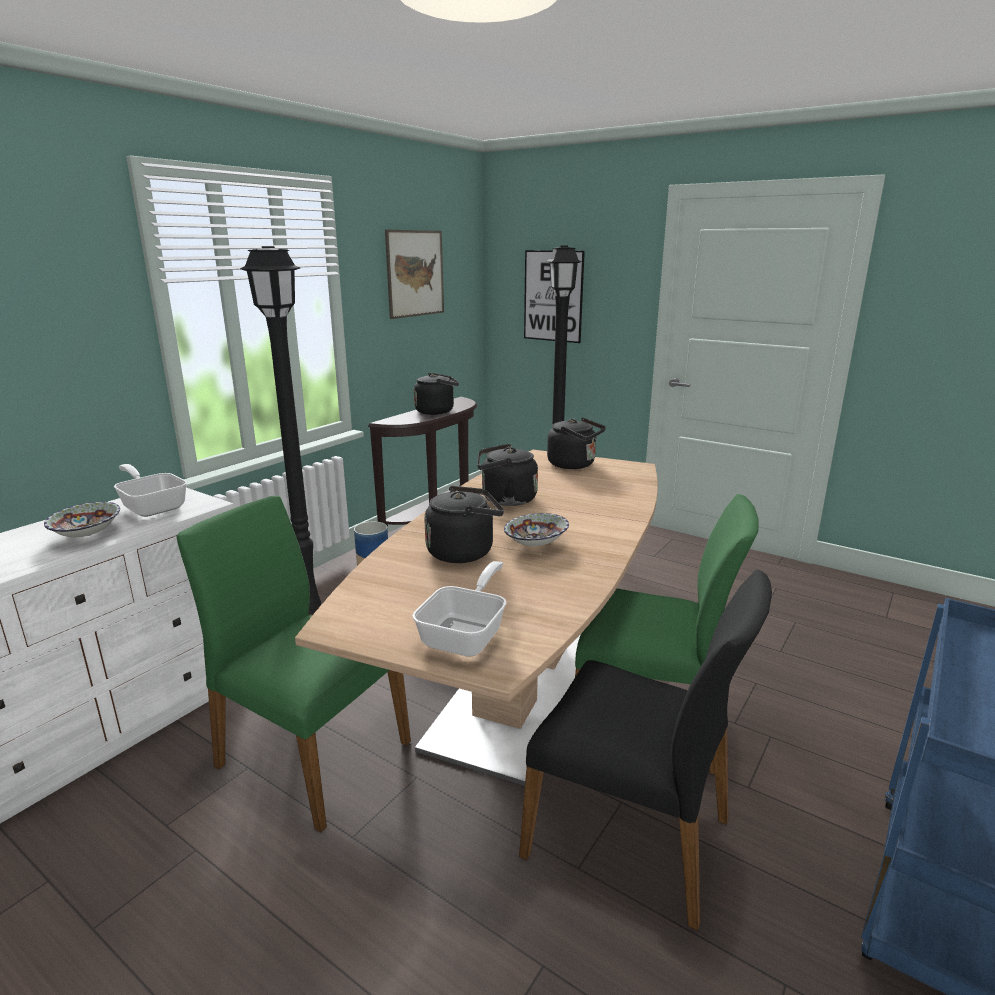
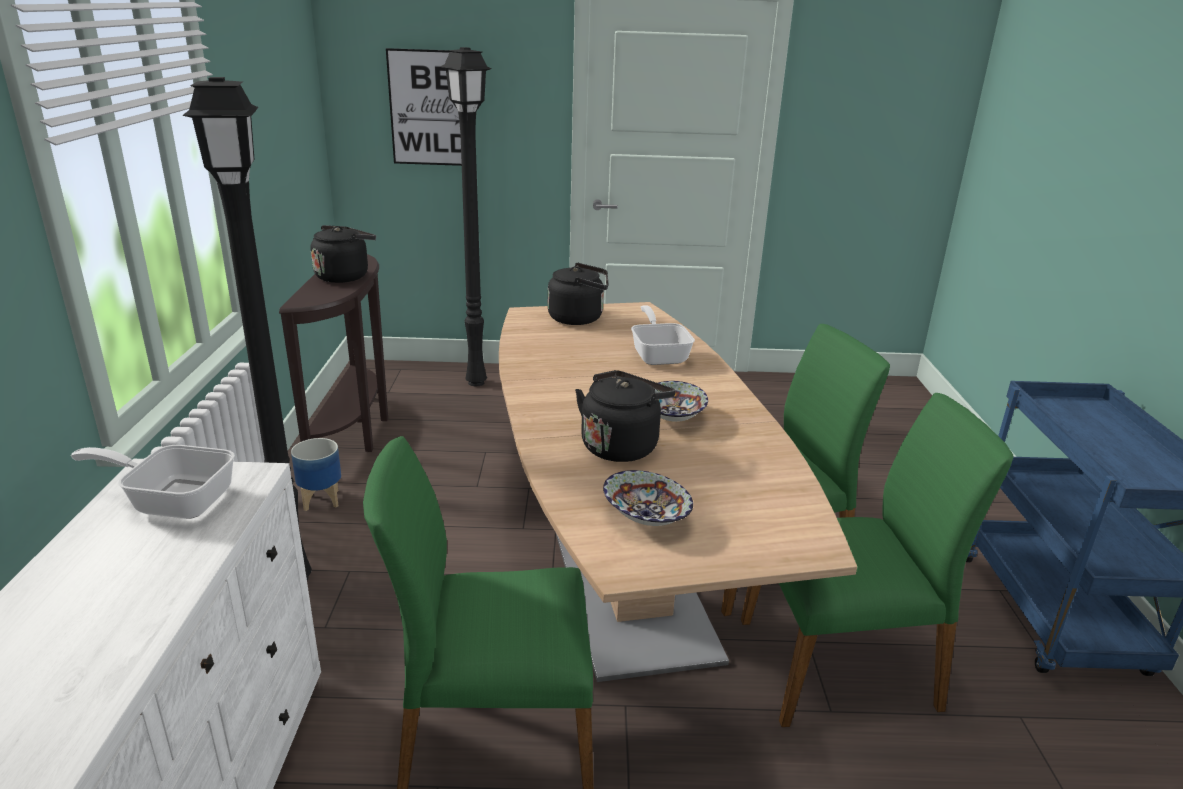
camera: 35 degrees left, 5 degrees up
bowl [44,502,120,537] -> bowl moved to [603,470,693,526]
picture [385,230,444,319] -> none
frying pan [412,561,507,657] -> frying pan moved to [631,305,695,365]
black kettle [477,444,538,506] -> none
black chair [519,569,772,931] -> green chair [741,393,1014,727]

